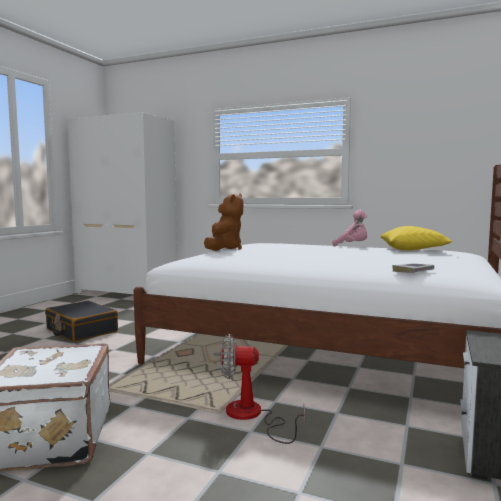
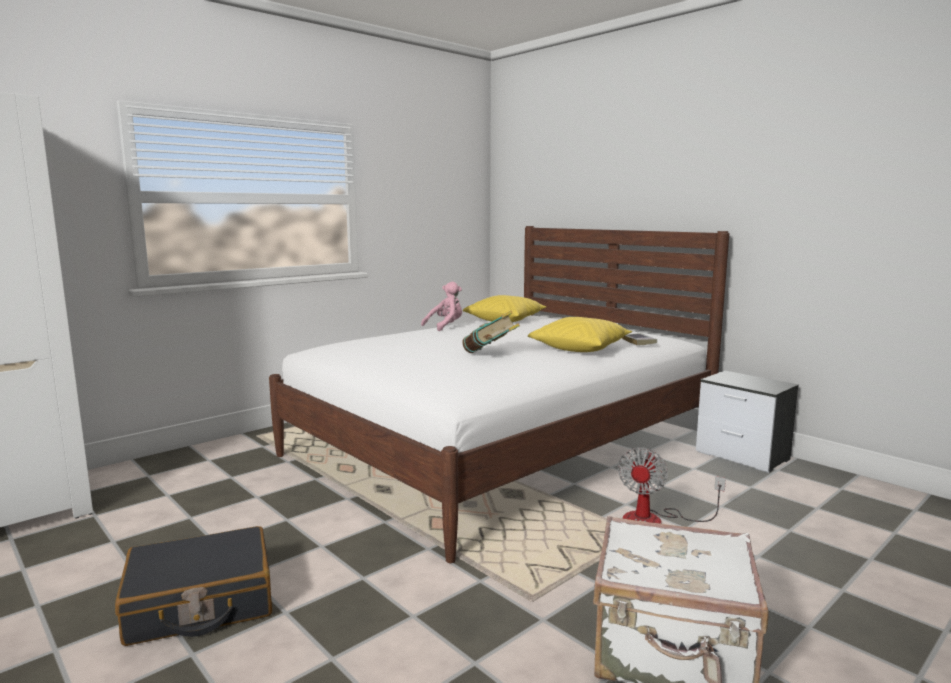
camera: 65 degrees left, 5 degrees up
brown plush toy [204,193,244,251] -> none
none -> book [463,311,520,353]
none -> yellow pillow [528,317,632,352]

